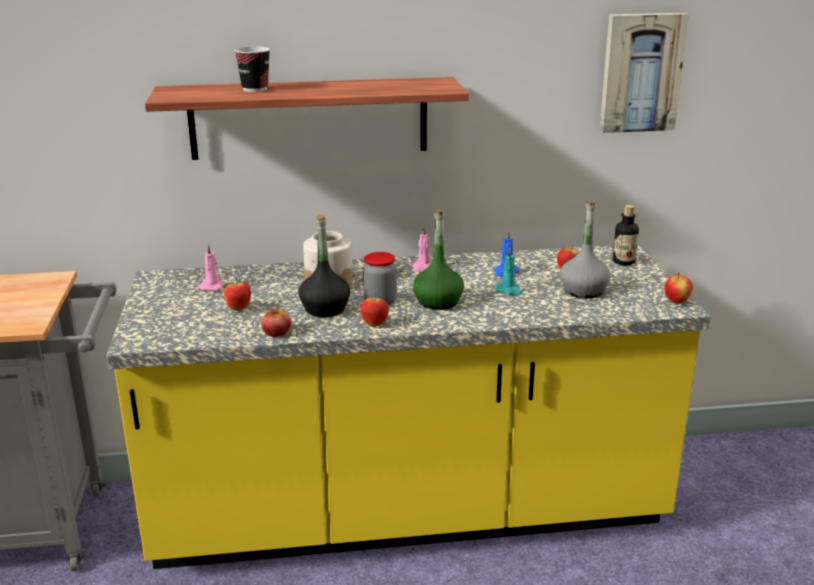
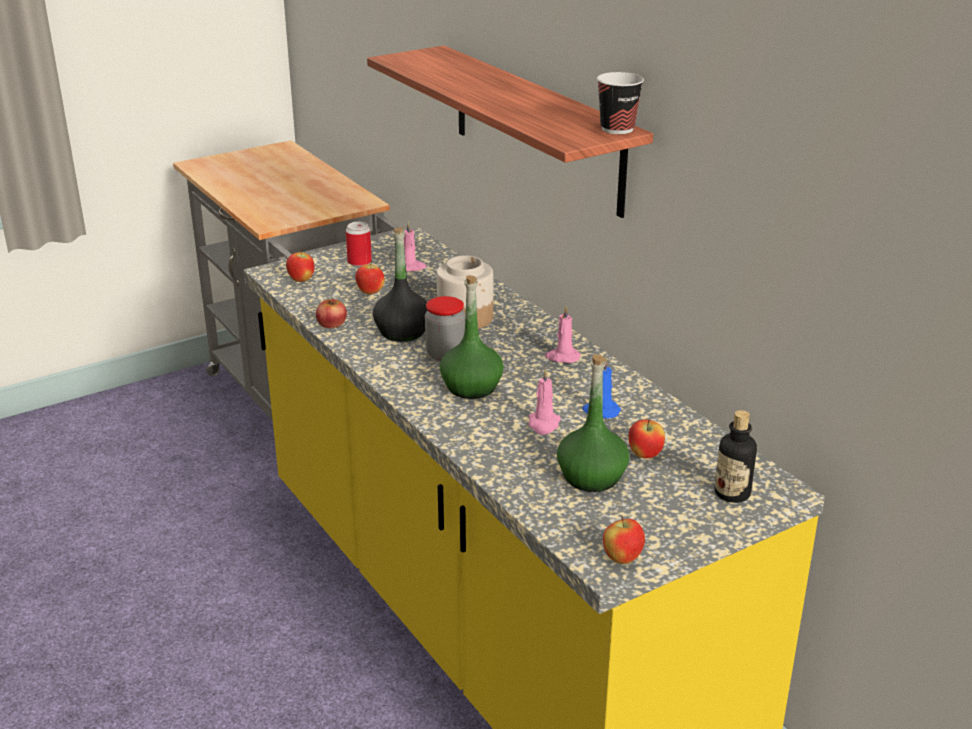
camera: 65 degrees right, 5 degrees up
cup [234,47,270,92] -> cup moved to [597,72,644,134]
apple [361,293,389,327] -> apple moved to [286,249,314,282]
turquoise candle [495,247,523,295] -> pink candle [529,368,561,435]
grey bottle [560,200,611,298] -> green bottle [557,354,629,492]
picture [599,13,689,133] -> none
none -> can [346,222,372,266]

